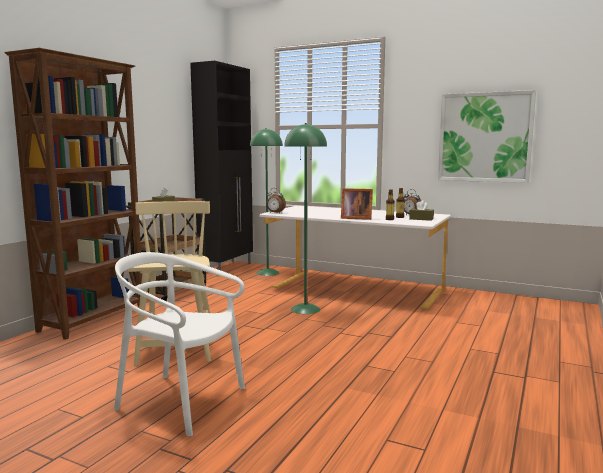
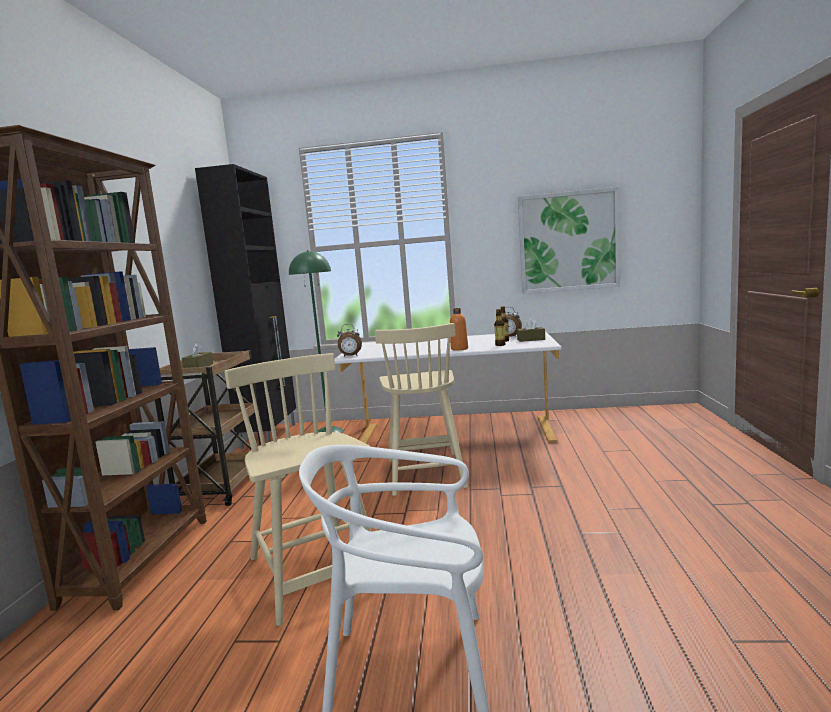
camera: 20 degrees left, 0 degrees up
green floor lamp [284,123,327,314] -> beige chair [375,323,468,496]
picture frame [341,188,373,220] -> orange bottle [450,308,468,351]

